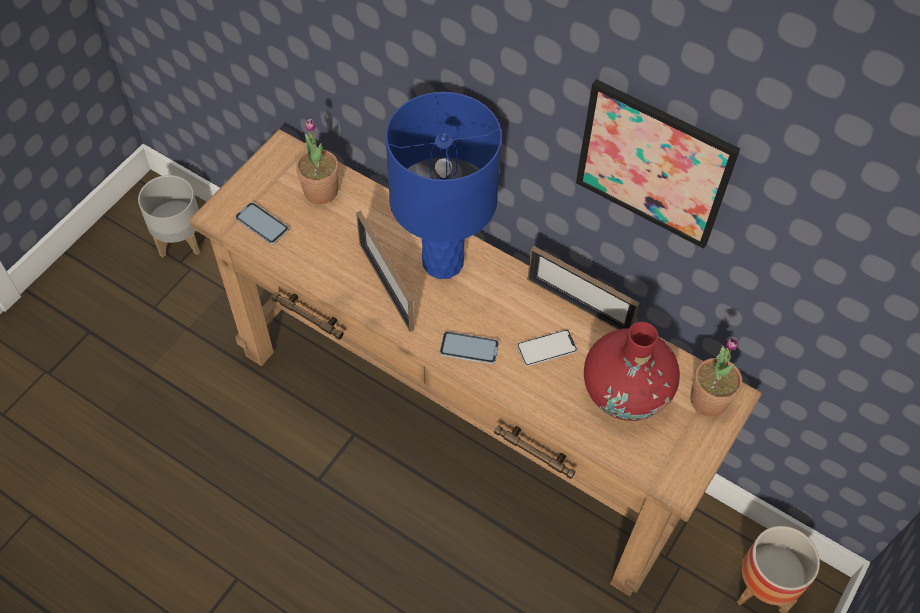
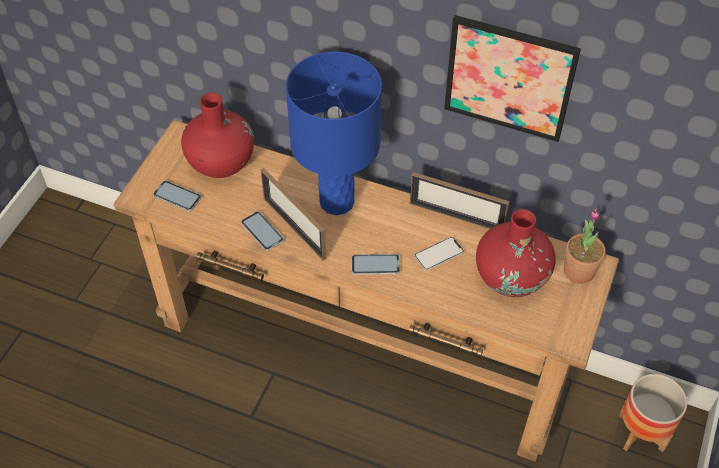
camera: 10 degrees left, 5 degrees down
grey planter [138,175,200,258] -> none
potted plant [296,119,339,204] -> red vase [181,93,254,178]
none -> phone [241,211,284,251]

